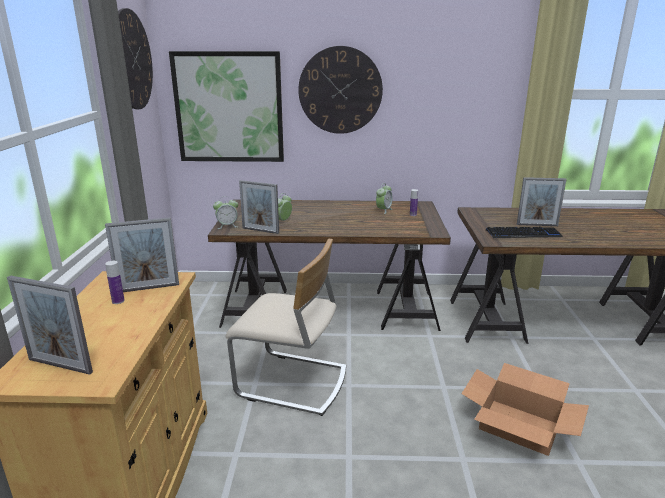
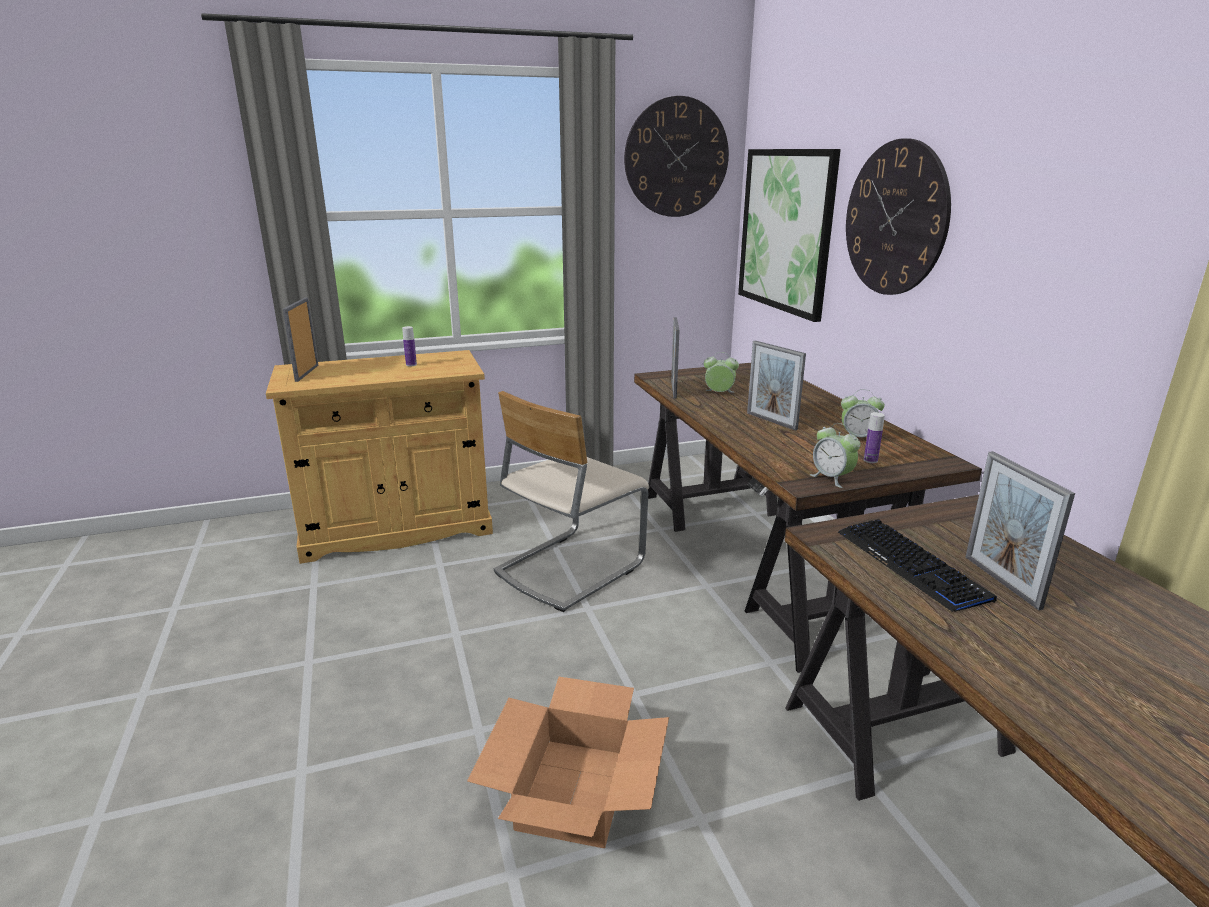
camera: 70 degrees right, 0 degrees up
picture frame [105,217,179,292] -> picture frame moved to [747,341,806,431]
alarm clock [213,196,238,229] -> alarm clock moved to [810,423,861,488]
beige chair [225,239,346,416] -> beige chair turned 45 degrees clockwise [494,391,649,612]

